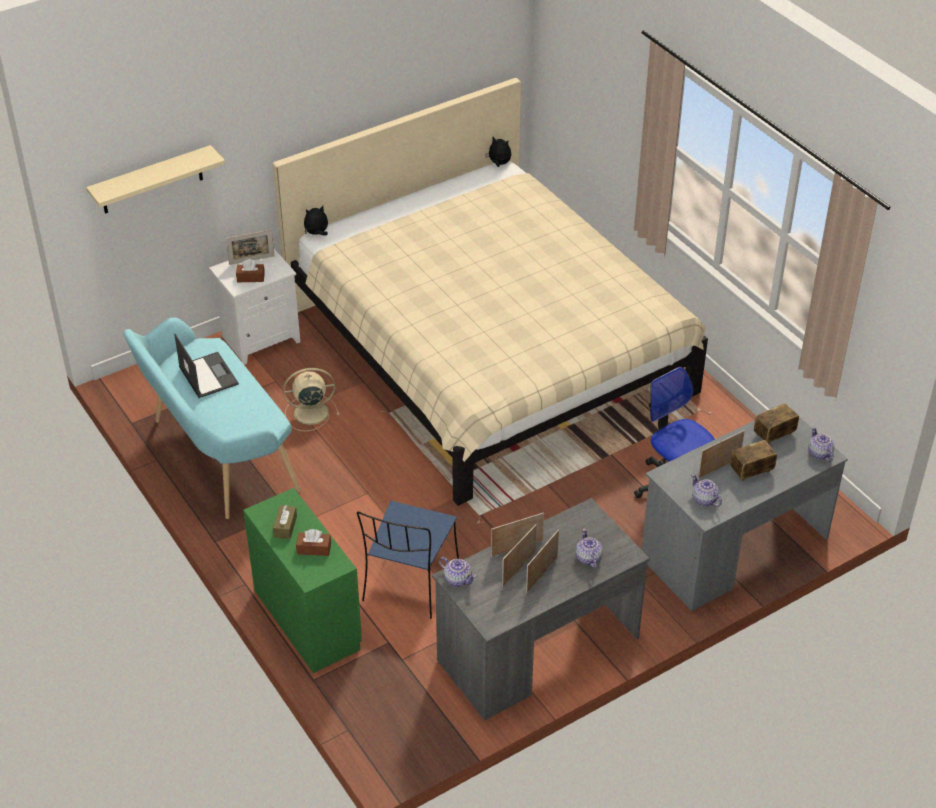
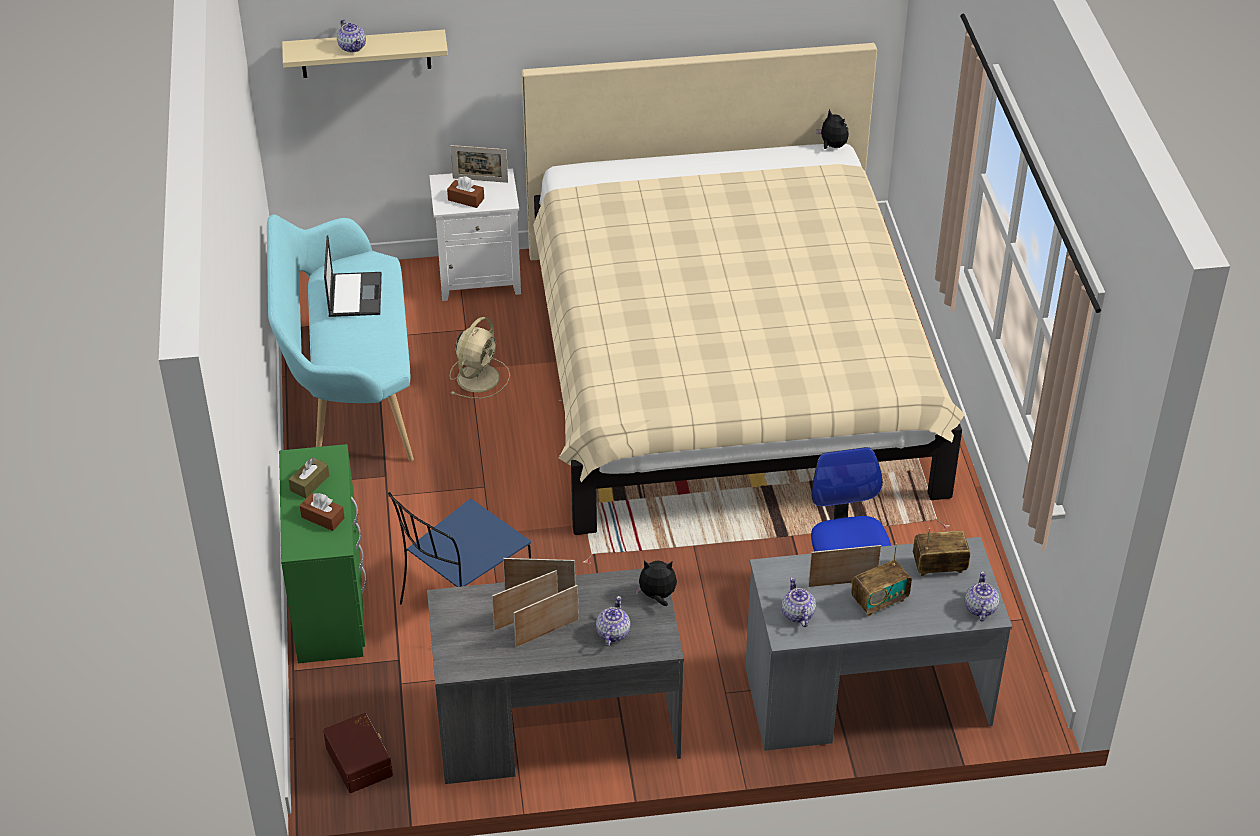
camera: 25 degrees right, 0 degrees up
beige fan [283,368,339,431] -> beige fan turned 105 degrees clockwise [450,317,510,399]
plush toy [304,206,328,236] -> plush toy moved to [635,560,677,606]
teapot [439,557,476,586] -> teapot moved to [337,20,366,53]
radio [730,440,777,481] -> radio turned 150 degrees clockwise [851,544,912,616]
none -> brown storage box [323,713,393,793]

